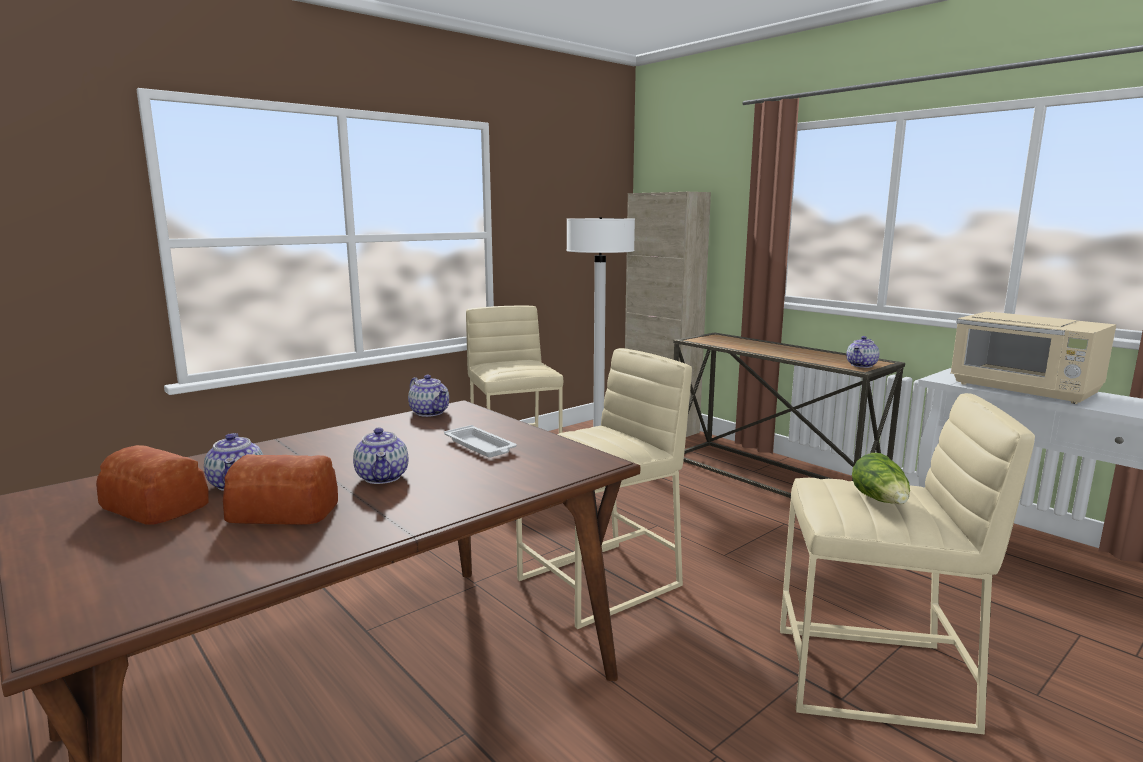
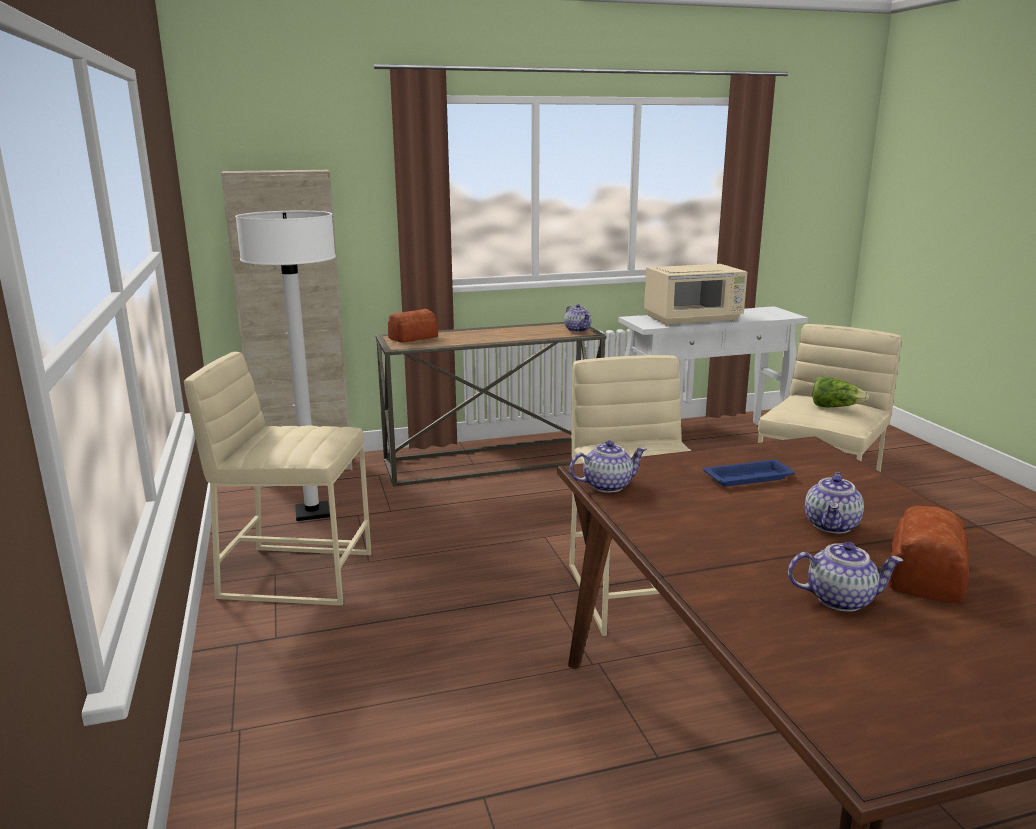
camera: 65 degrees left, 5 degrees up
bread [96,445,209,525] -> bread moved to [388,309,438,343]
teapot [353,427,408,484] -> teapot turned 105 degrees clockwise [805,472,864,534]
white tray [444,425,517,458] -> blue tray [703,460,795,486]

